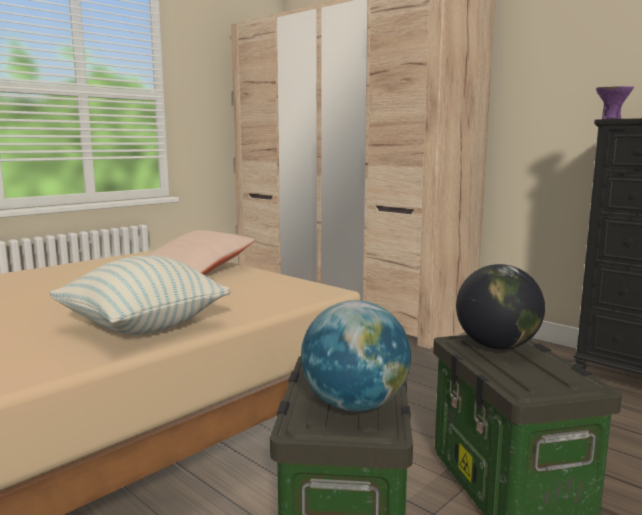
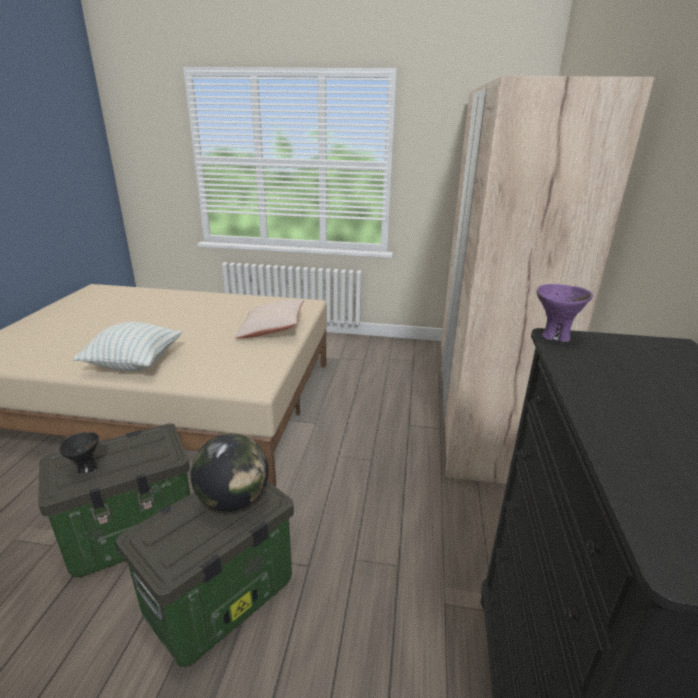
camera: 55 degrees right, 15 degrees up
globe [301,300,411,412] -> black bowl [59,432,99,474]

